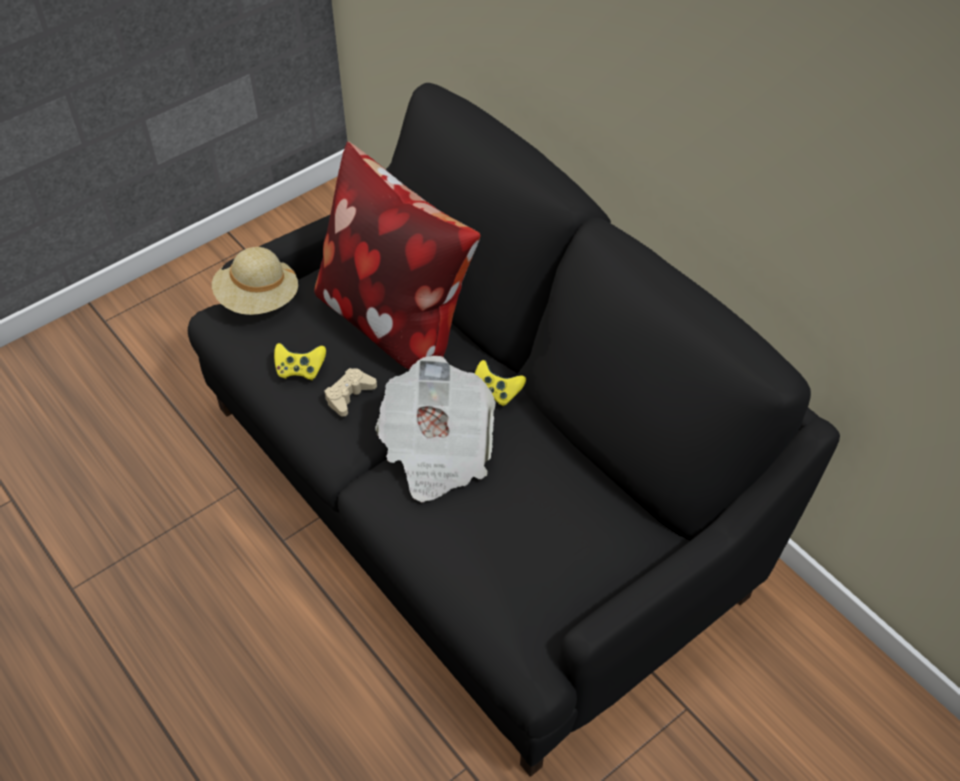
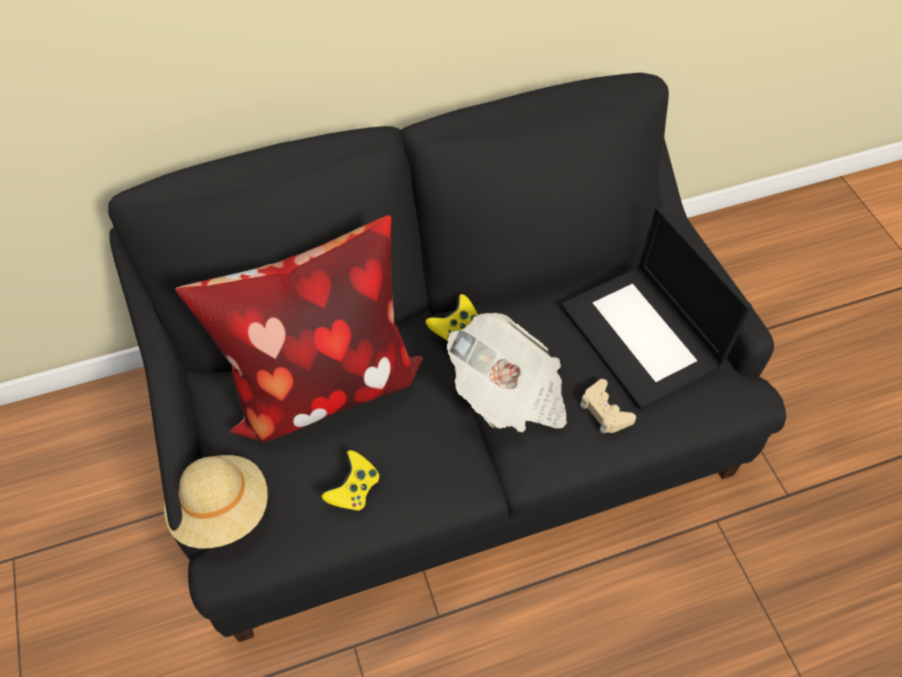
camera: 70 degrees left, 5 degrees up
beige game controller [324,368,377,417] -> beige game controller moved to [580,379,636,434]
none -> laptop [561,206,752,410]

